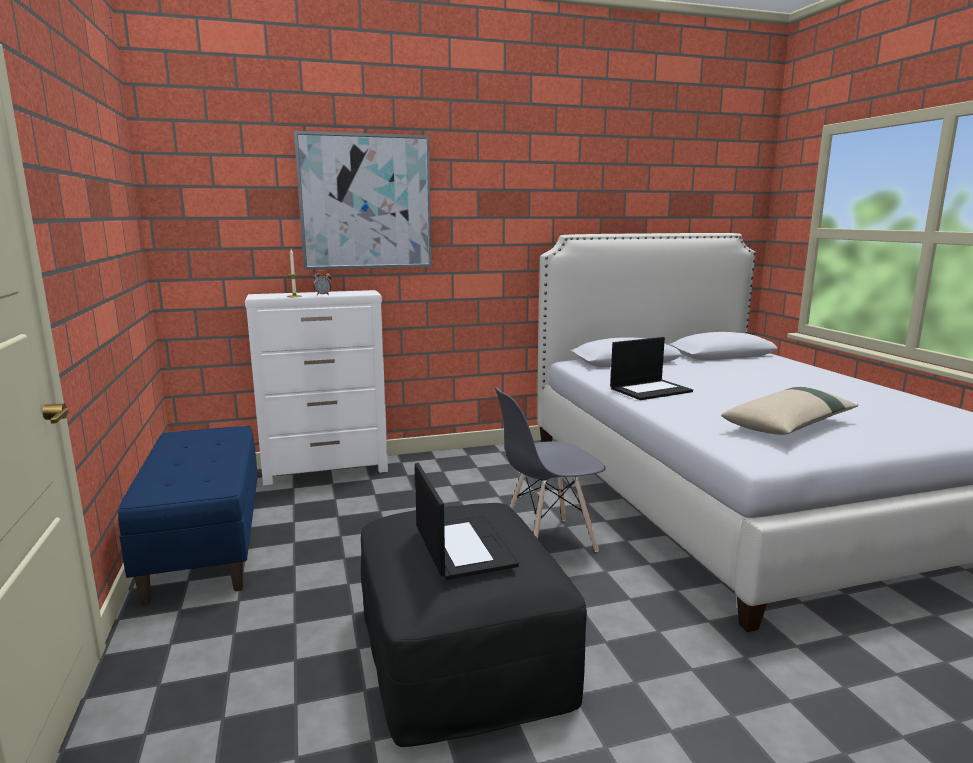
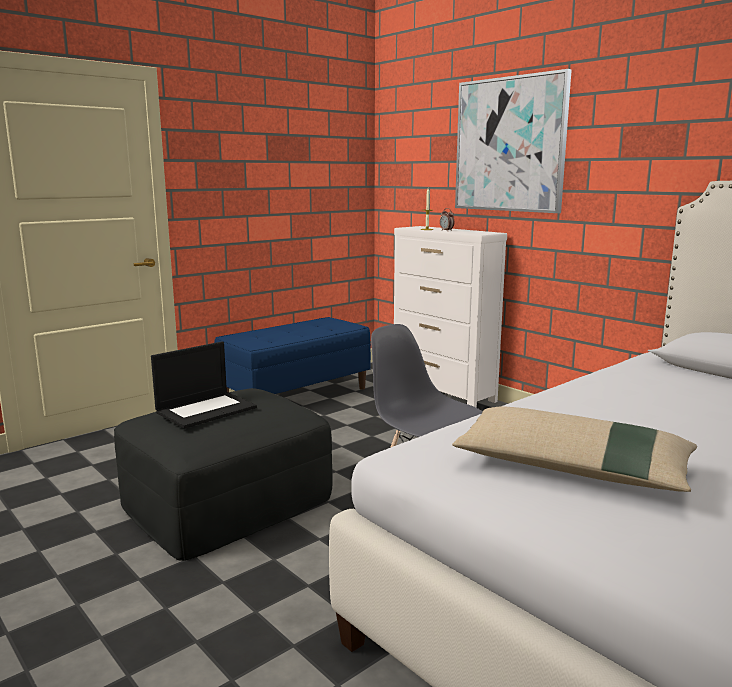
camera: 65 degrees right, 0 degrees up
laptop [610,337,693,400] -> none

